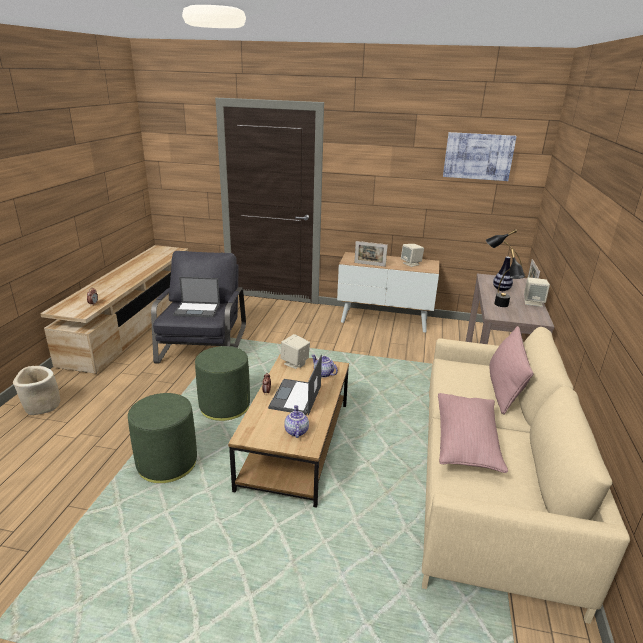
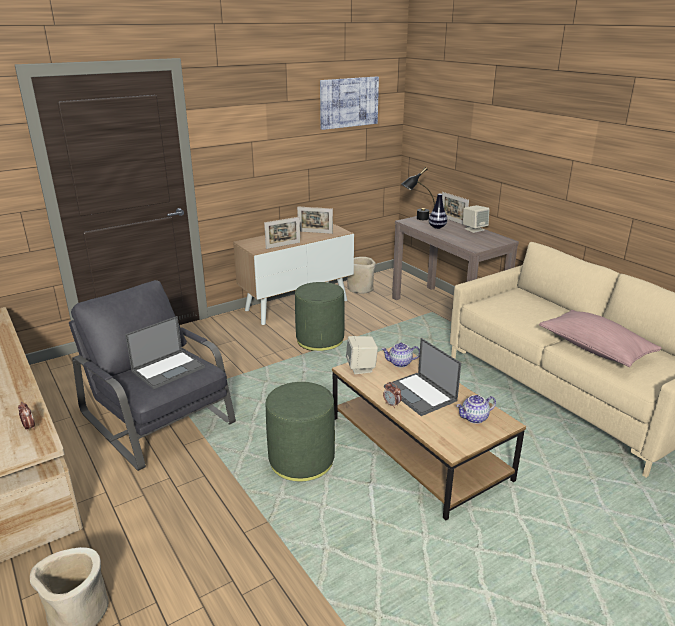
camera: 45 degrees left, 0 degrees up
green ottoman [128,393,197,483] -> green ottoman moved to [295,282,345,351]
teapot [284,405,309,438] -> teapot turned 60 degrees counterclockwise [456,395,496,424]
beige speaker [401,244,424,267] -> picture frame [297,207,333,234]
pink pillow [490,326,534,415] -> none
black table lamp [494,249,525,307] -> none
none -> beige planter [347,257,376,294]

